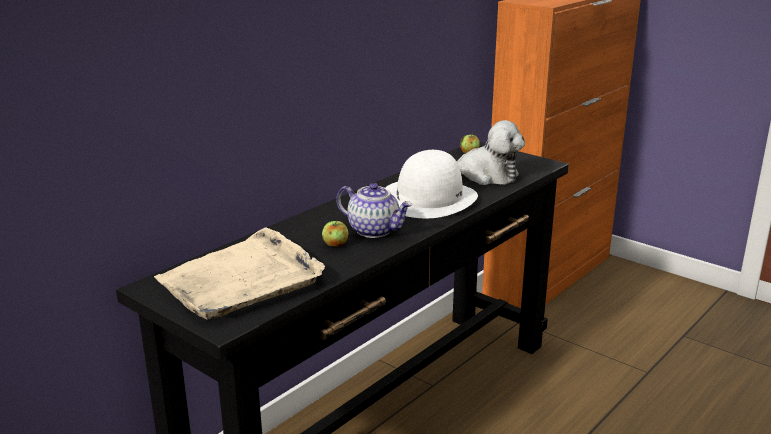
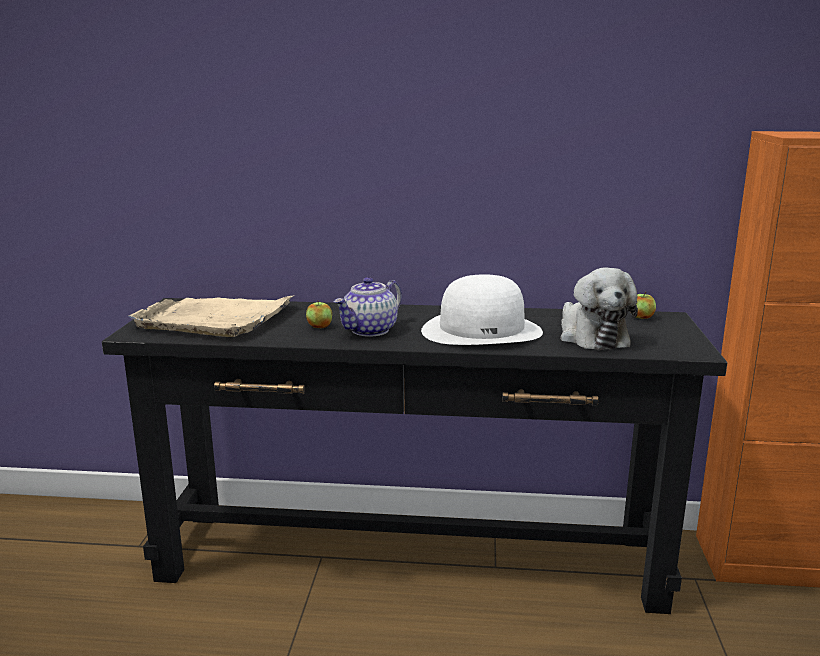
camera: 55 degrees right, 5 degrees down
teapot [336,183,412,238] -> teapot turned 45 degrees clockwise [334,277,402,337]

